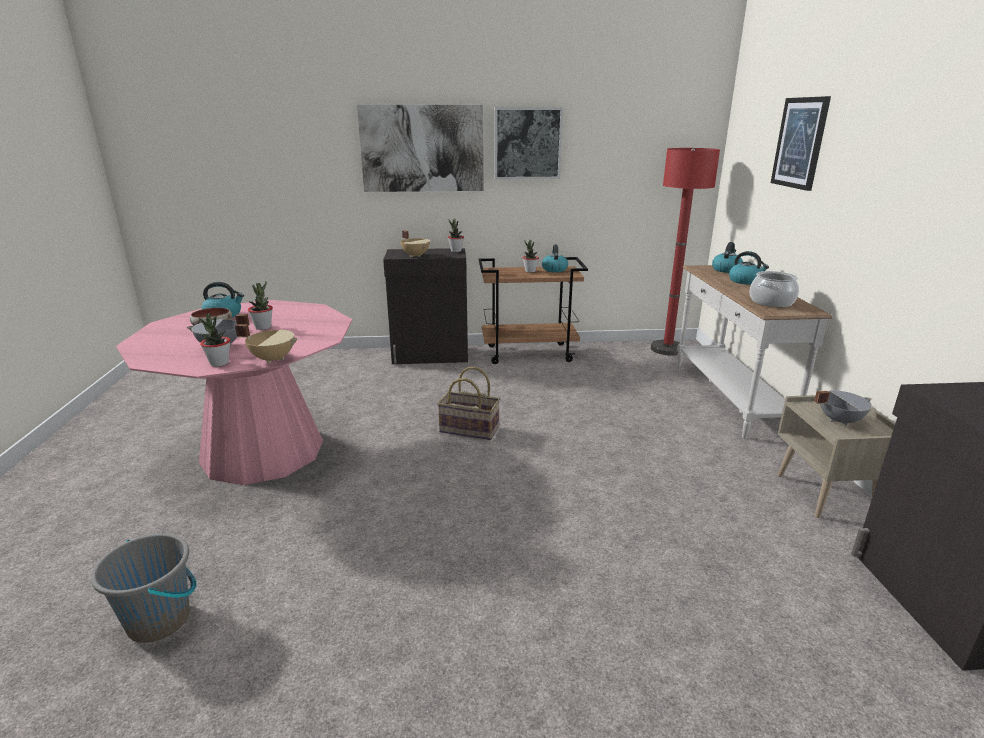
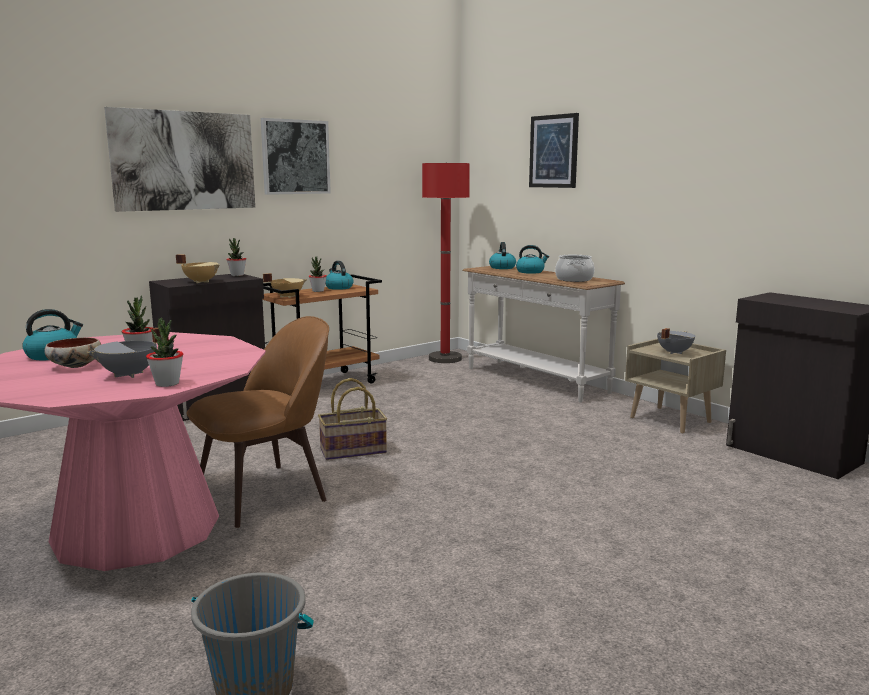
camera: 35 degrees left, 10 degrees down
beige cooking pot [235,324,298,364] -> beige cooking pot moved to [263,273,307,298]
none -> brown chair [186,316,329,528]

